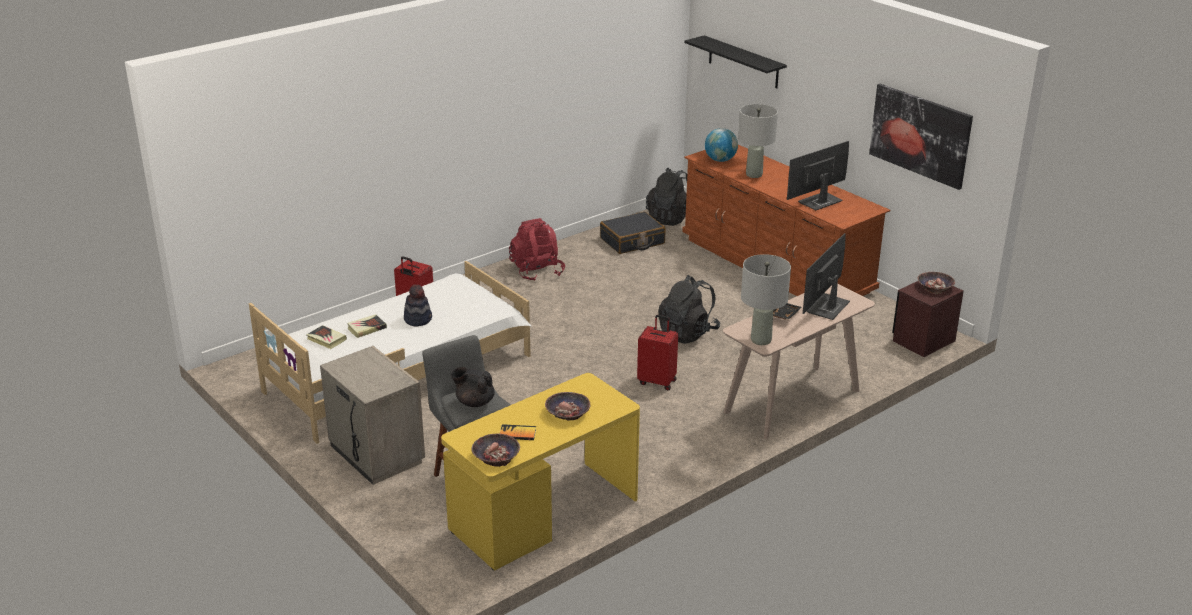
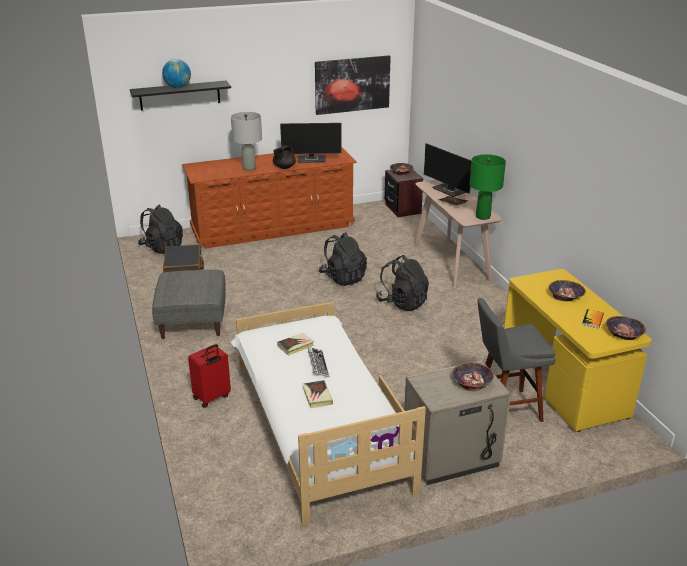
camera: 70 degrees left, 0 degrees up
book [306,325,347,349] -> book moved to [277,333,314,356]
hat [404,284,432,327] -> keyboard [308,347,330,377]
black teapot [451,367,494,407] -> black teapot moved to [273,145,296,169]
red backpack [509,218,565,281] -> grey ottoman [152,270,226,339]
red suitcase [637,315,678,391] -> black backpack [376,255,429,311]
globe [705,128,738,162] -> globe moved to [162,59,191,88]
grey table lamp [741,254,791,345] -> green table lamp [470,154,506,220]
monitor [787,141,849,211] -> monitor turned 75 degrees counterclockwise [280,123,341,163]
none -> bowl [452,362,494,391]

